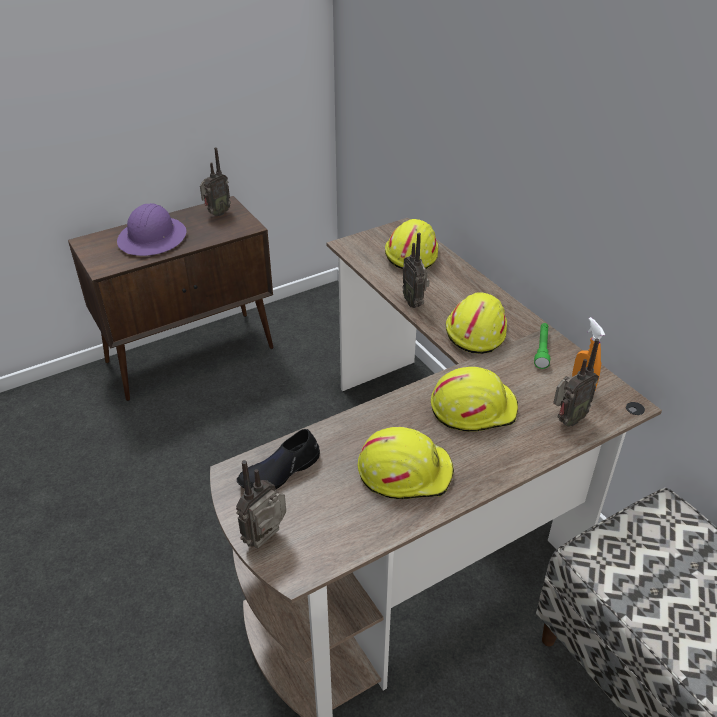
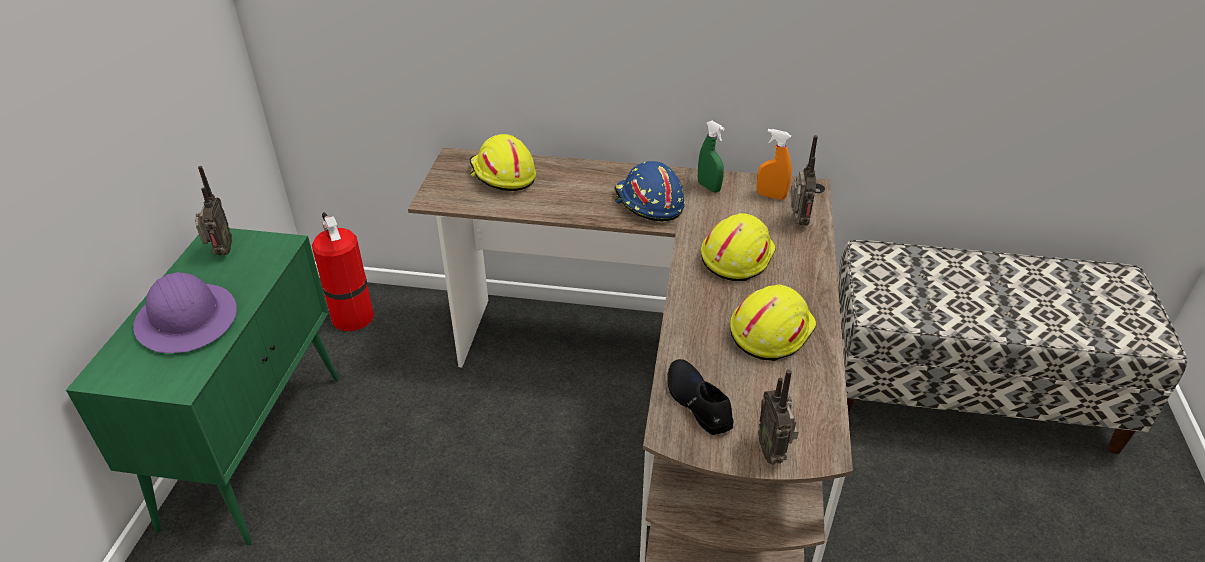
camera: 50 degrees left, 0 degrees up
brown cabinet [68,196,274,401] -> green cabinet [66,228,339,545]
black shoe [237,429,320,489] -> black shoe turned 150 degrees clockwise [667,359,734,435]
radio [403,233,430,308] -> none
yellow hard hat [446,292,507,354] -> blue hard hat [614,161,685,222]
green flashlight [534,323,550,369] -> green spray bottle [698,121,725,193]
none -> fire extinguisher [312,212,374,331]

